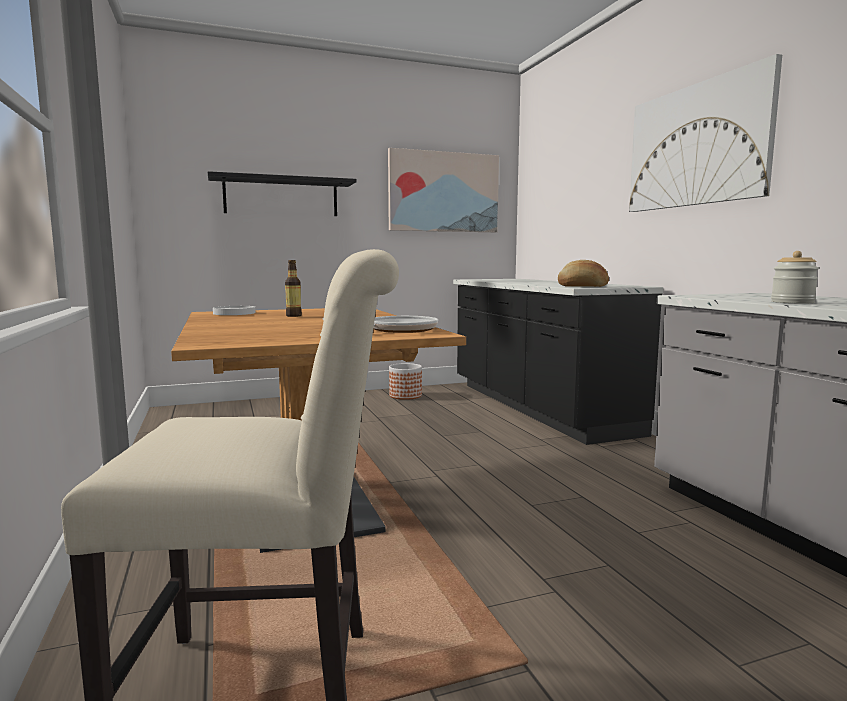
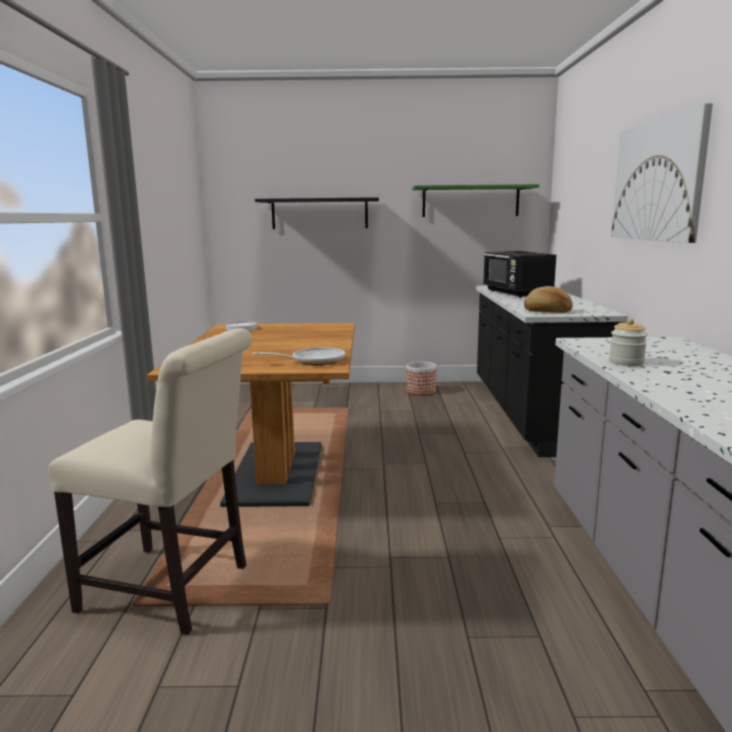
camera: 20 degrees right, 5 degrees up
bottle [285,260,302,317] -> none
picture [388,148,499,232] -> green shelf [412,184,539,217]
none -> black microwave [483,251,556,298]

